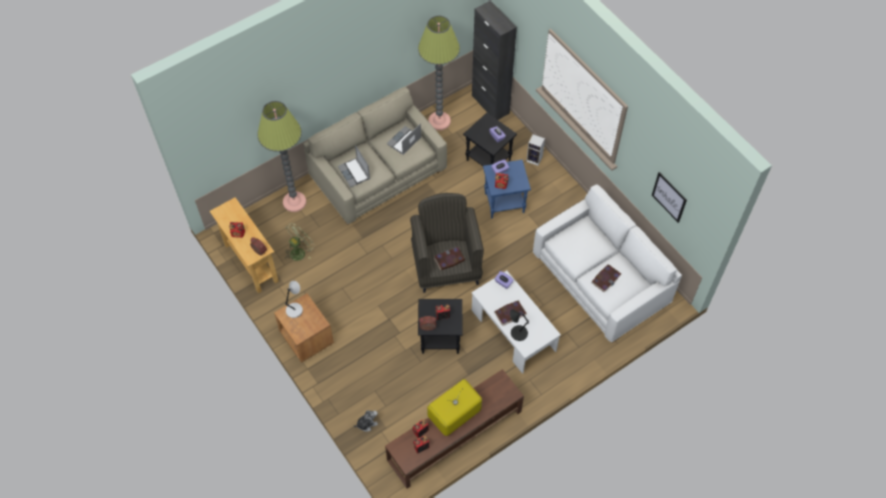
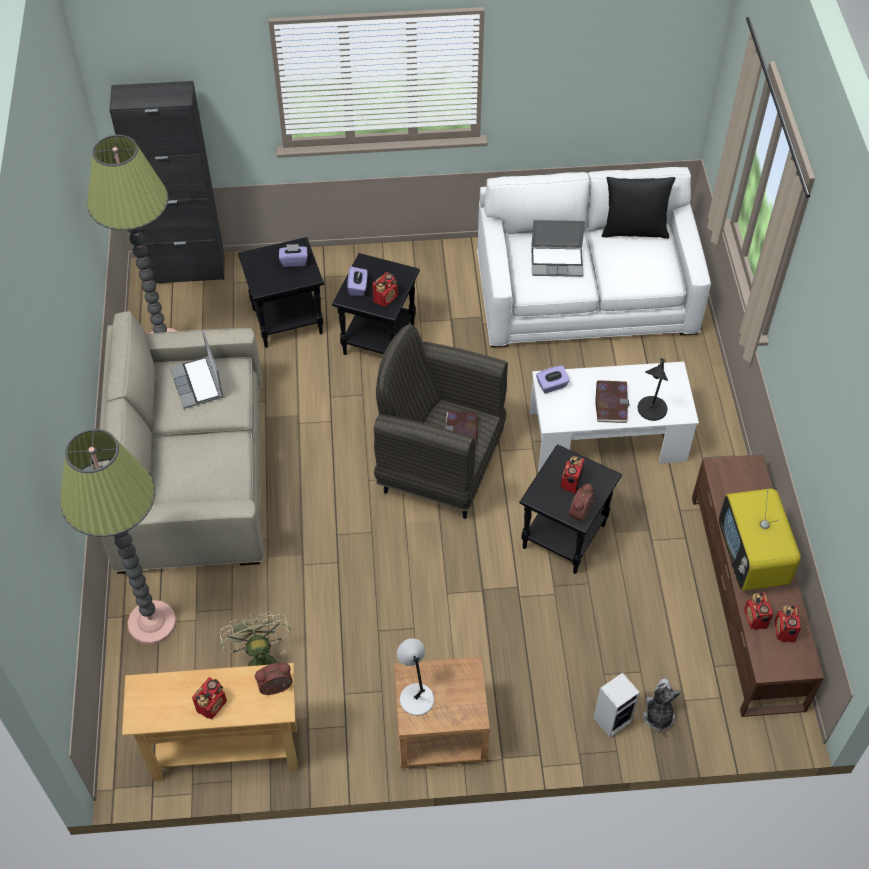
camera: 60 degrees left, 5 degrees down
laptop [338,145,370,187] -> laptop moved to [531,220,585,277]
blue side table [483,160,531,218] -> black side table [332,253,420,355]
speaker [526,134,545,166] -> speaker moved to [593,673,640,737]
book [591,264,621,293] -> none
picture [652,172,687,223] -> none
none -> black pillow [601,177,676,239]

